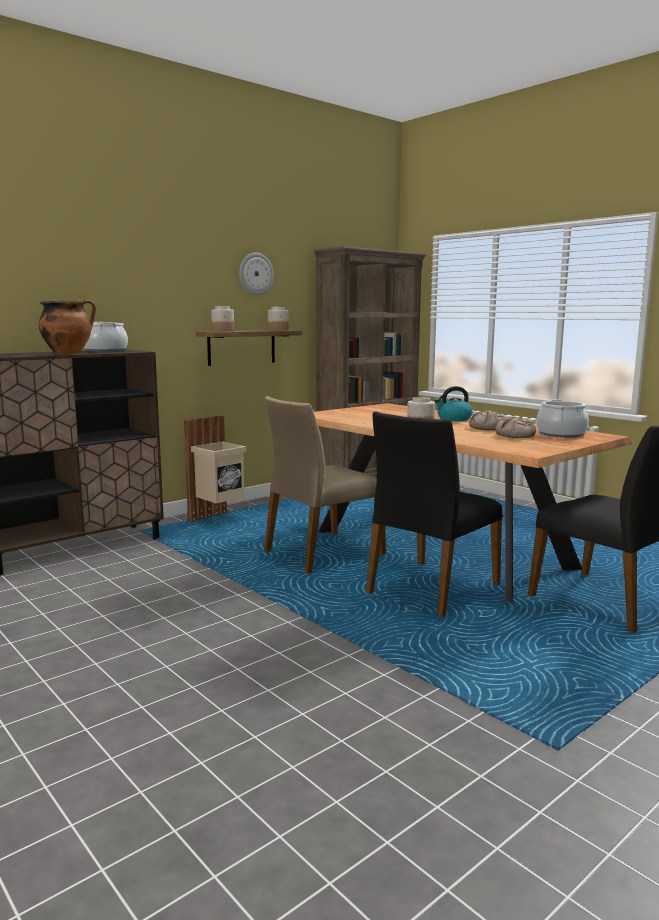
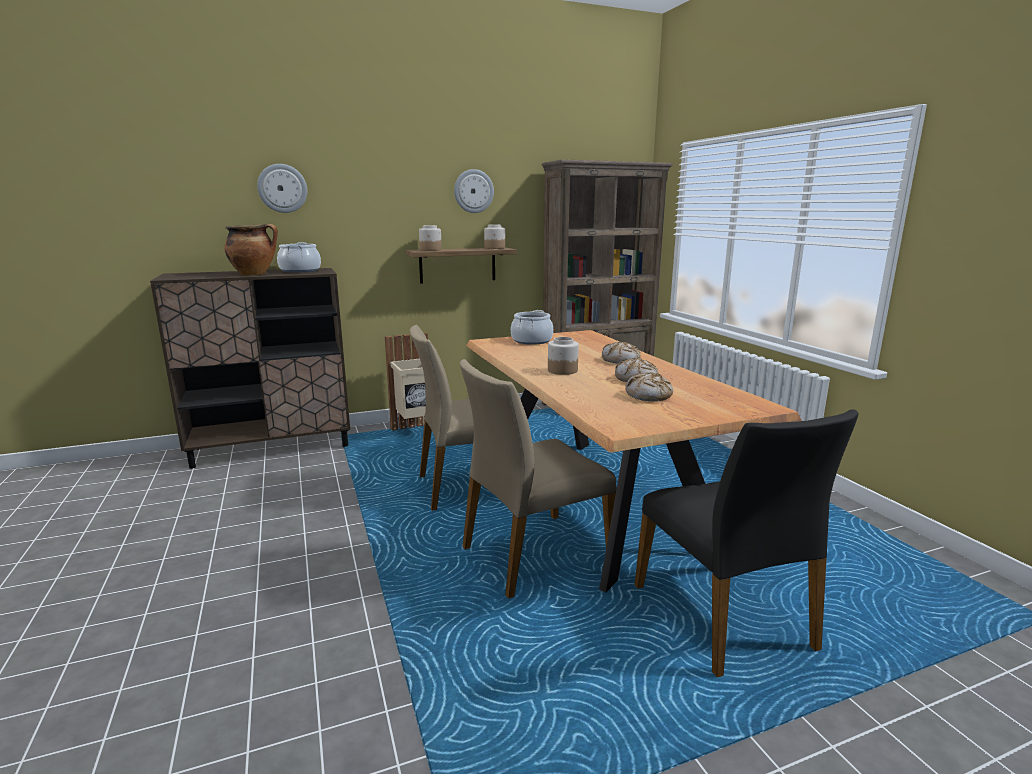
camera: 20 degrees right, 5 degrees up
black chair [366,411,502,618] -> beige chair [460,359,616,599]
kettle [435,386,473,421] -> bread [602,342,641,363]
cooking pot [536,399,589,438] -> cooking pot moved to [511,310,553,345]
none -> wall clock [257,164,307,213]

